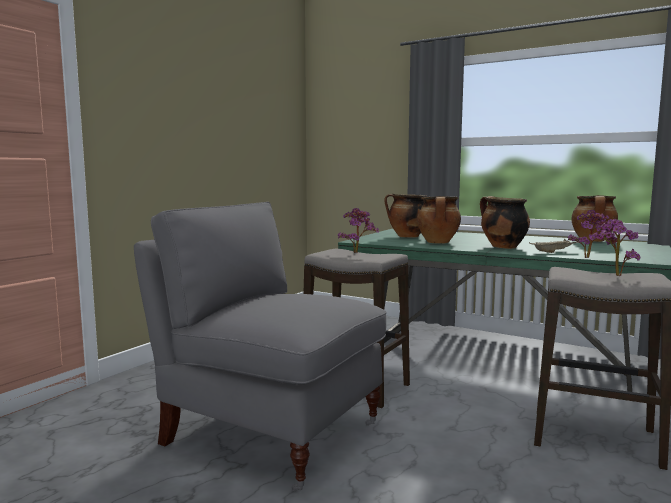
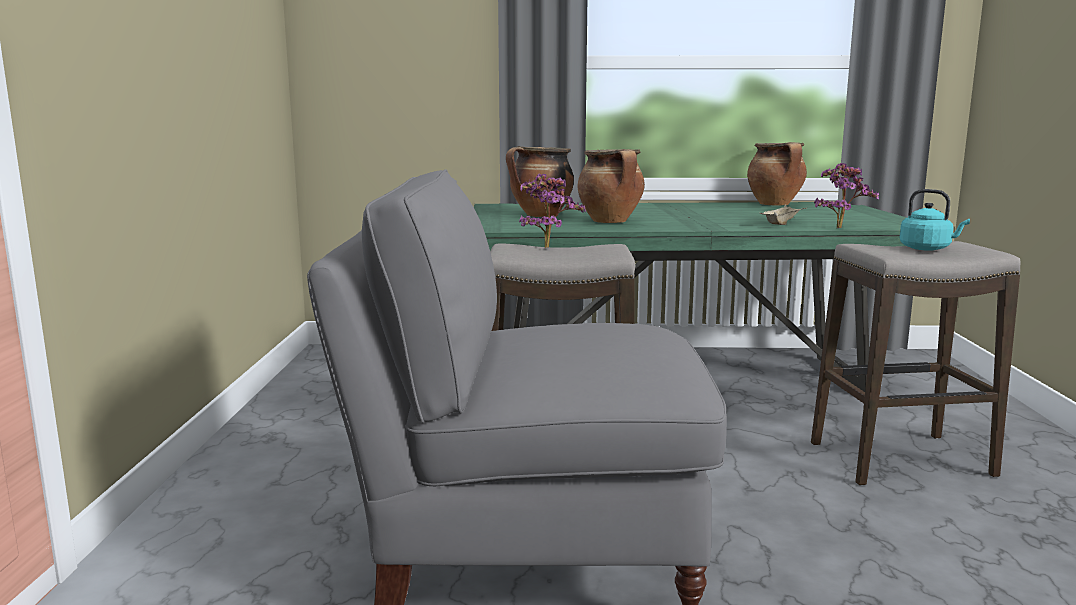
camera: 30 degrees left, 5 degrees up
cooking pot [480,196,530,249] -> none
potted plant [589,219,640,276] -> turquoise kettle [900,189,970,251]

